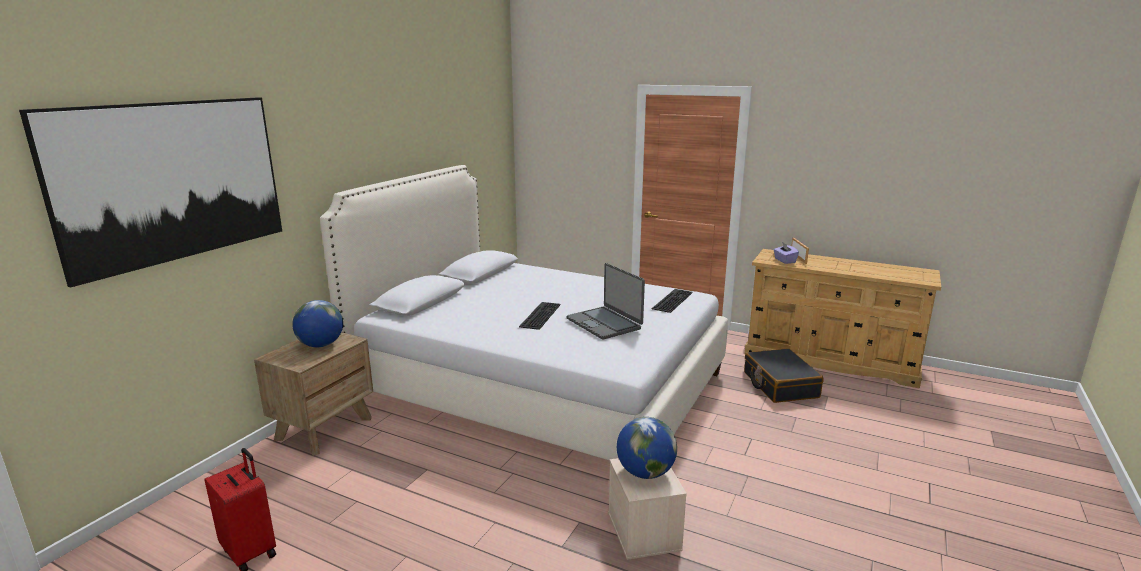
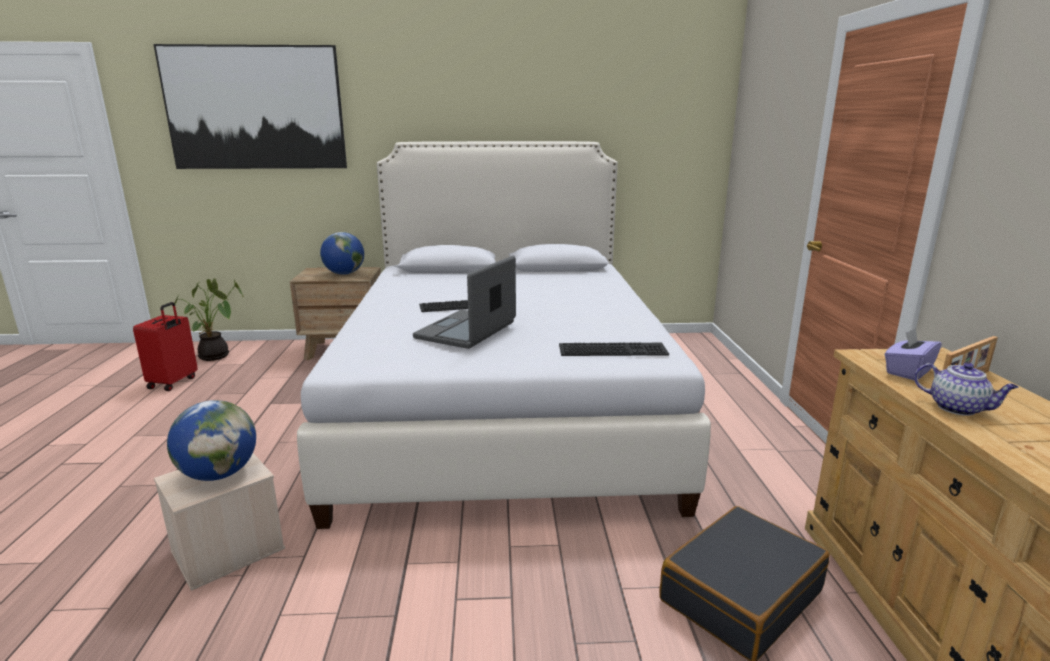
camera: 60 degrees right, 0 degrees up
none -> potted plant [175,278,243,361]
none -> teapot [914,362,1018,416]

